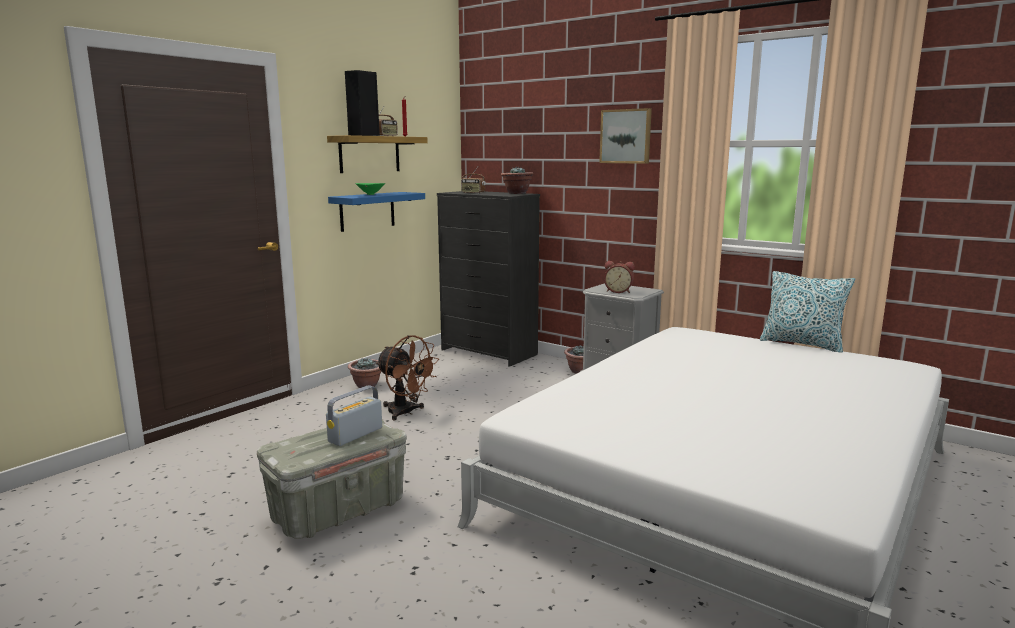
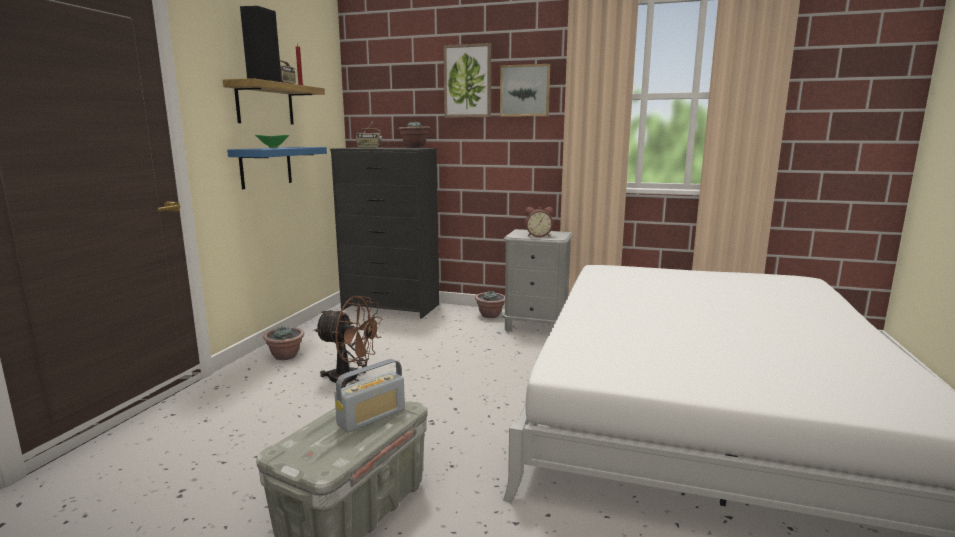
camera: 20 degrees left, 0 degrees up
radio [326,385,382,446] -> radio turned 150 degrees counterclockwise [335,359,405,433]
pillow [760,271,855,353] -> none
none -> picture [443,43,491,117]

